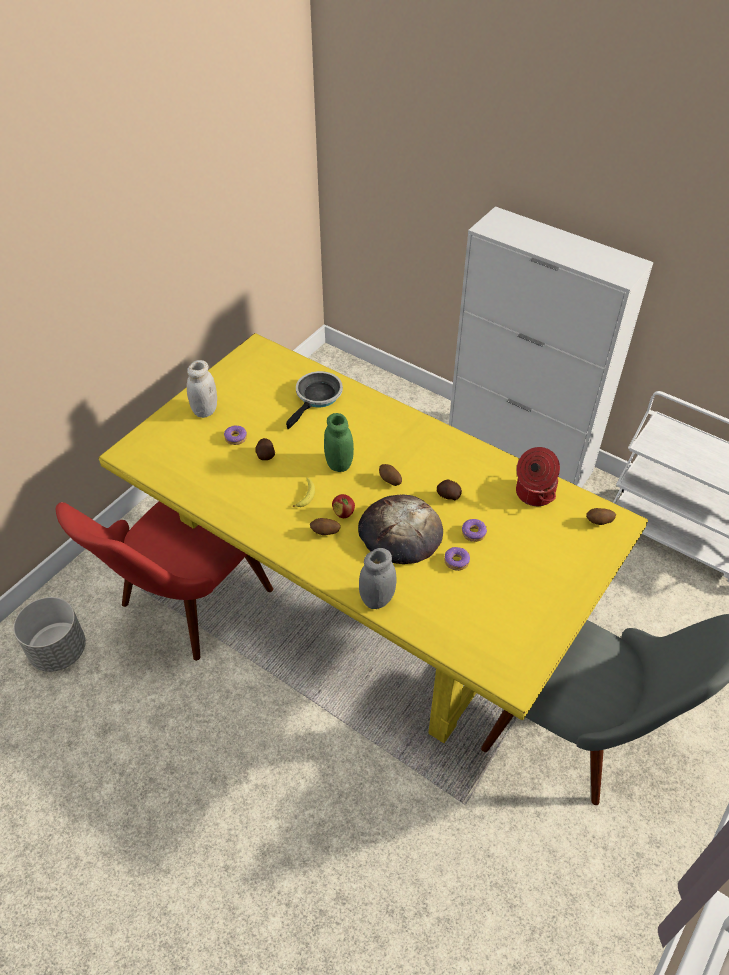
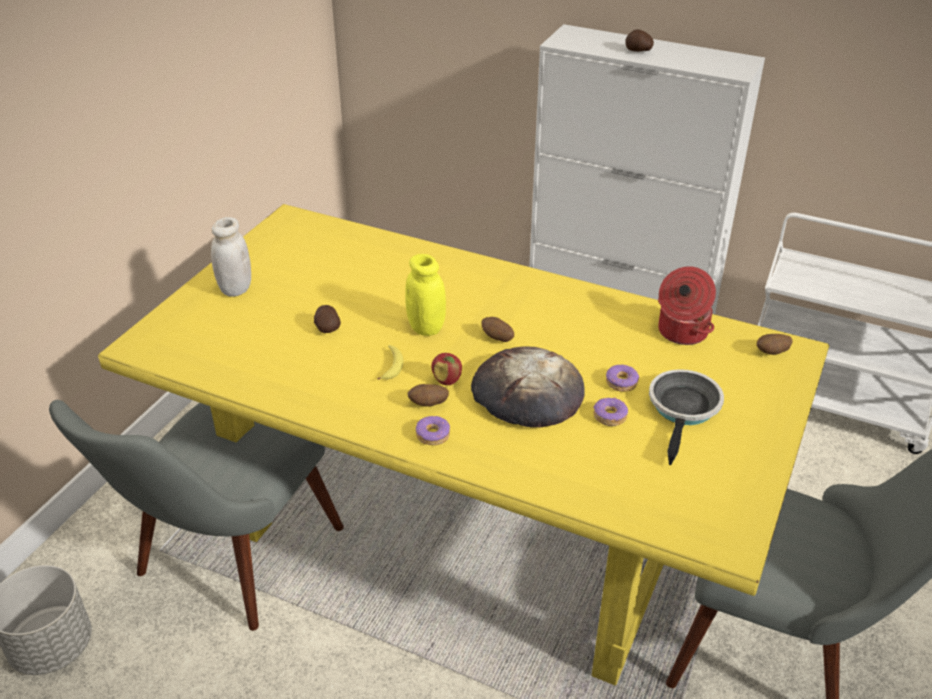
camera: 10 degrees left, 10 degrees down
red chair [56,501,273,661] -> grey chair [49,400,344,631]
donut [224,426,247,445] -> donut moved to [416,416,450,445]
frying pan [286,371,343,430] -> frying pan moved to [649,369,724,465]
green jar [324,413,354,472] -> yellow jar [405,254,446,336]
grey jar [359,548,396,609] -> none
potato [437,480,462,500] -> potato moved to [625,29,654,52]

